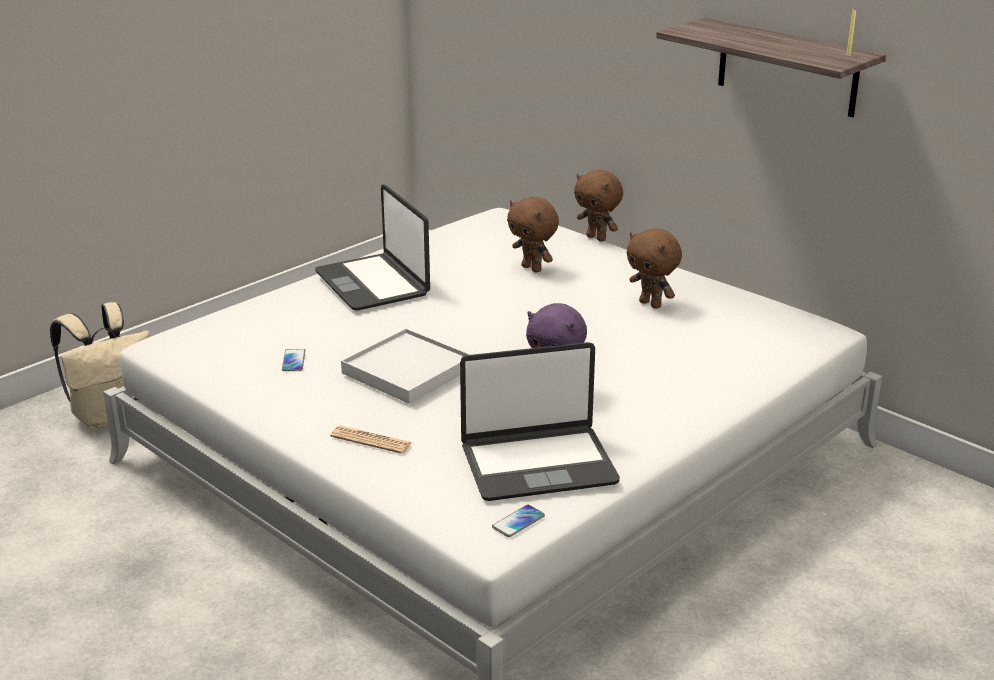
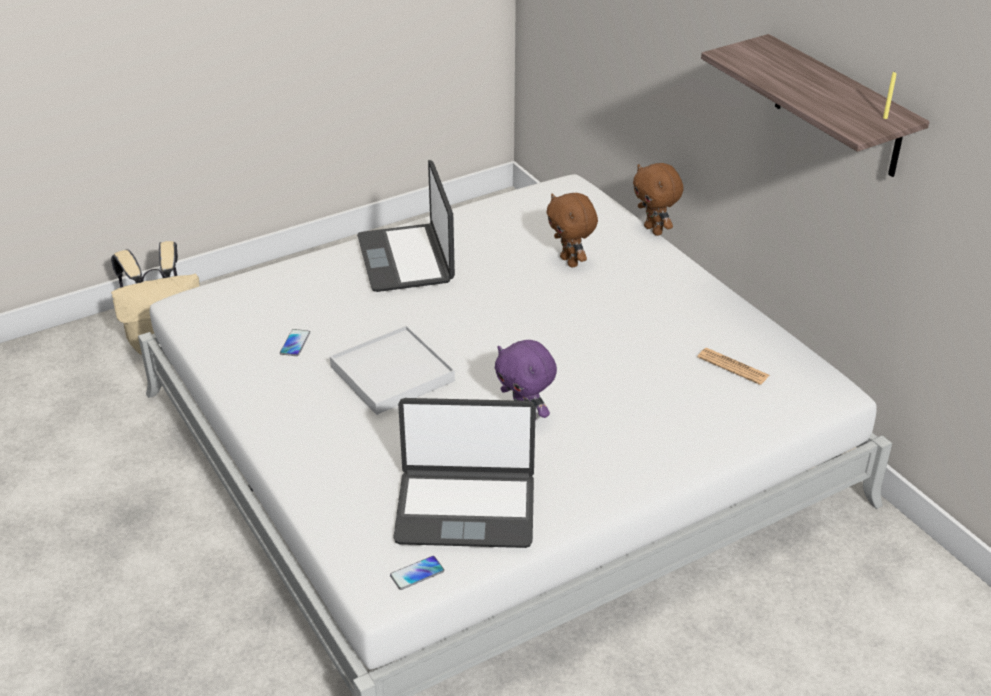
camera: 15 degrees right, 10 degrees up
newspaper [330,426,412,454] -> newspaper moved to [697,348,770,385]
brown plush toy [626,228,682,309] -> none

